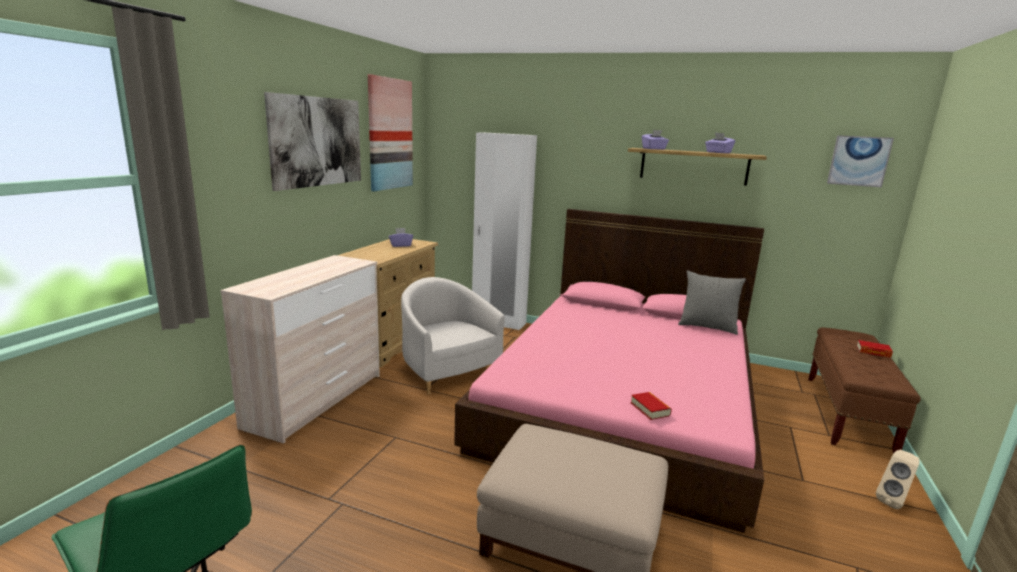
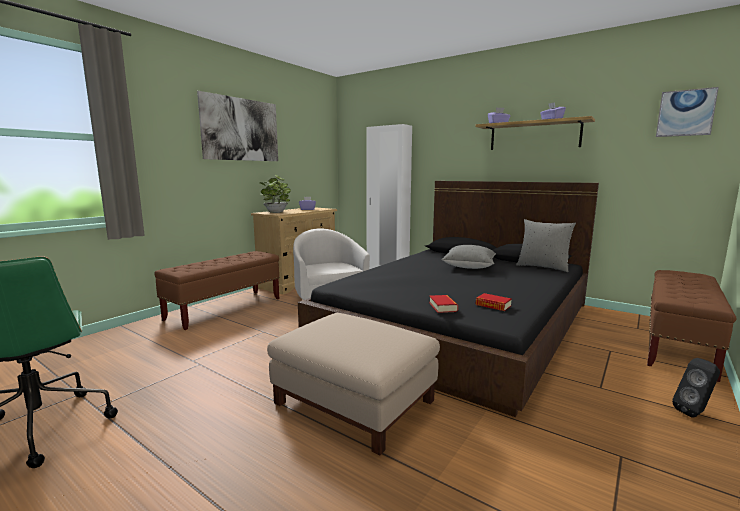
camera: 15 degrees right, 5 degrees down
beige dresser [220,255,380,443] -> brown bench [154,251,279,330]
picture [368,74,413,191] -> none
pink bed [454,209,764,533] -> black bed [298,181,599,417]
book [857,340,893,358] -> book moved to [476,293,511,311]
beige speaker [876,450,919,509] -> black speaker [672,358,720,418]
none -> potted plant [260,175,291,213]
none -> grey pillow [442,245,496,269]

